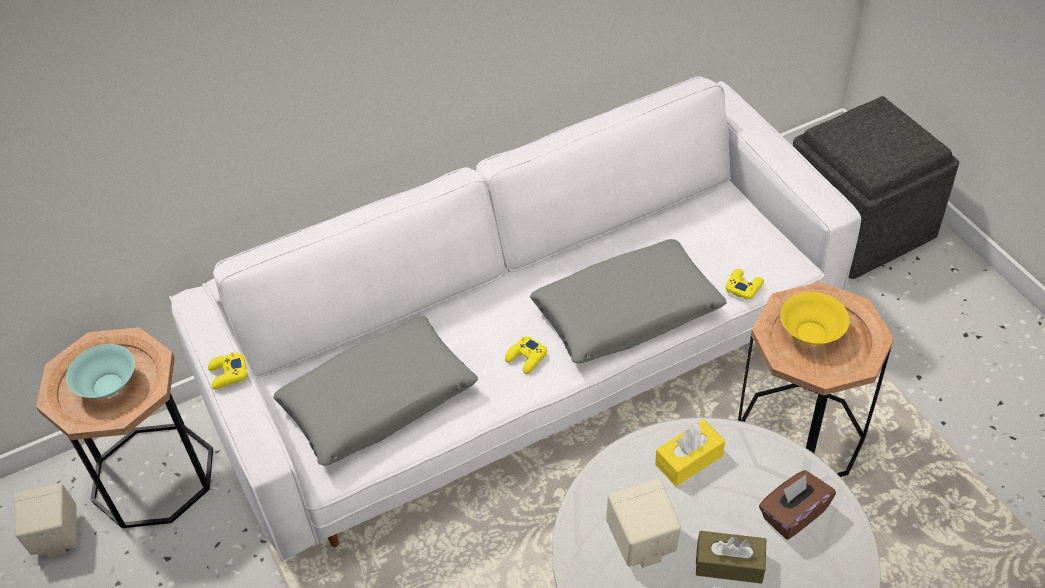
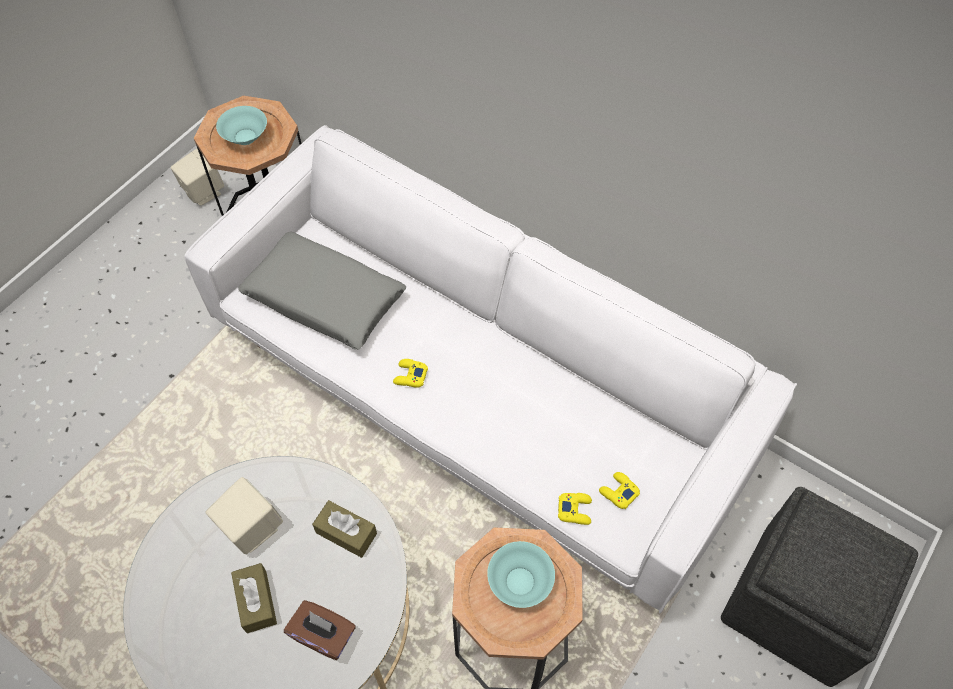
camera: 60 degrees right, 10 degrees up
yellow game controller [208,352,248,390] -> yellow game controller moved to [599,472,640,509]
grey pillow [530,239,727,363] -> none
yellow tissue box [655,420,725,486] -> brown tissue box [312,500,377,558]
yellow bowl [780,292,850,345] -> turquoise bowl [487,541,555,608]

